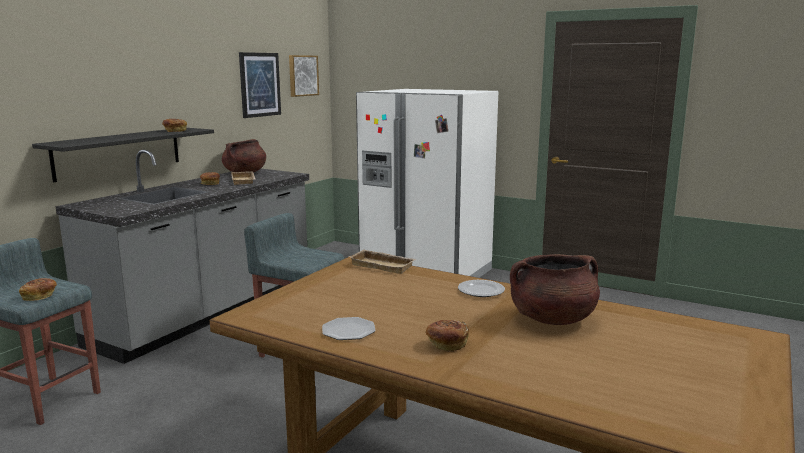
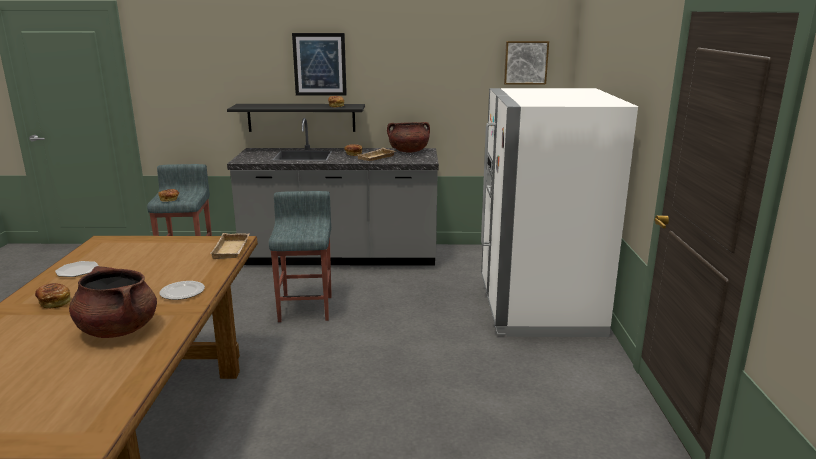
camera: 60 degrees right, 5 degrees up
picture [239,52,281,118] -> picture moved to [292,33,347,96]

